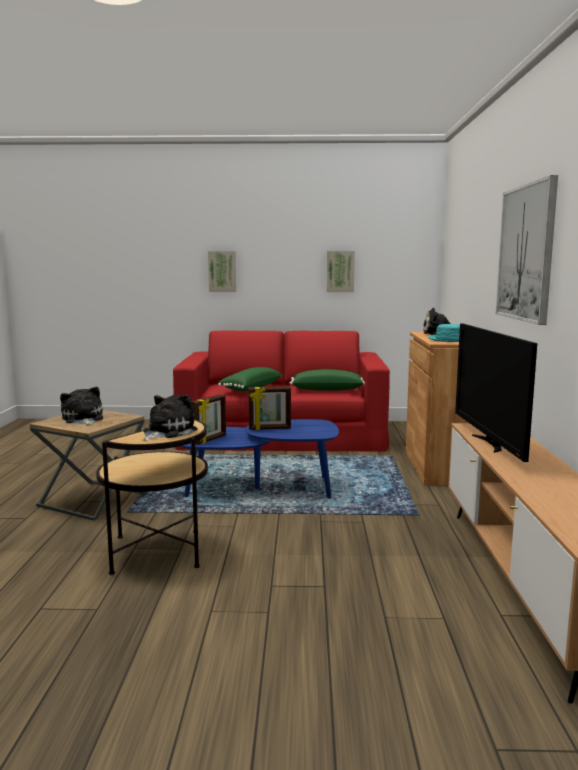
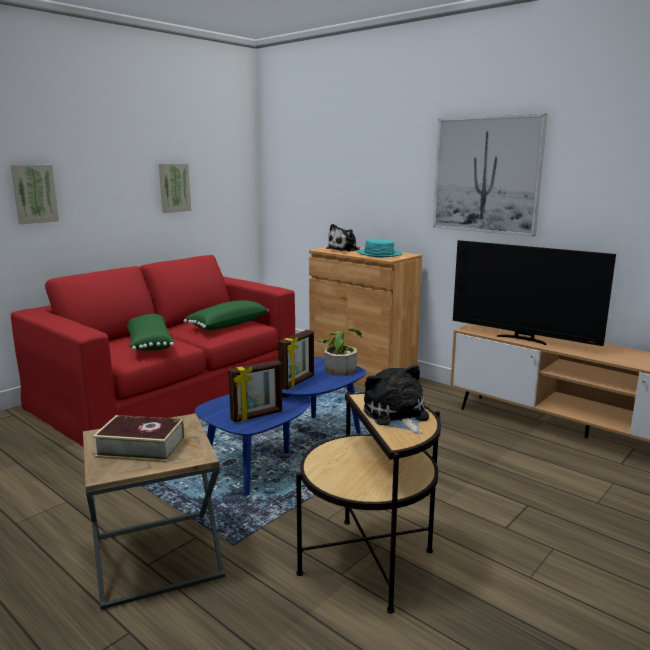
camera: 50 degrees left, 5 degrees up
plush toy [60,387,103,426] -> book [93,415,185,463]
picture frame [191,394,226,445] -> picture frame turned 75 degrees clockwise [228,360,282,422]
none -> potted plant [317,328,362,376]

